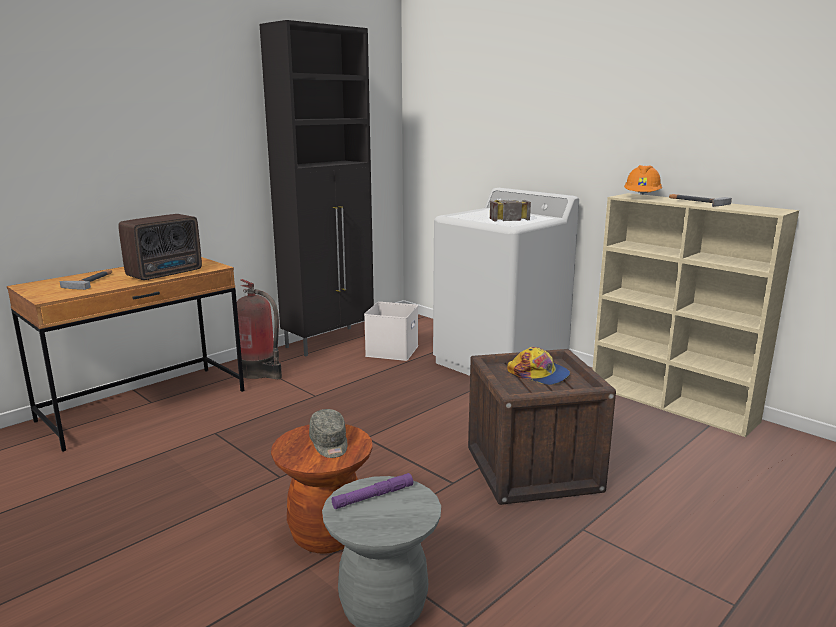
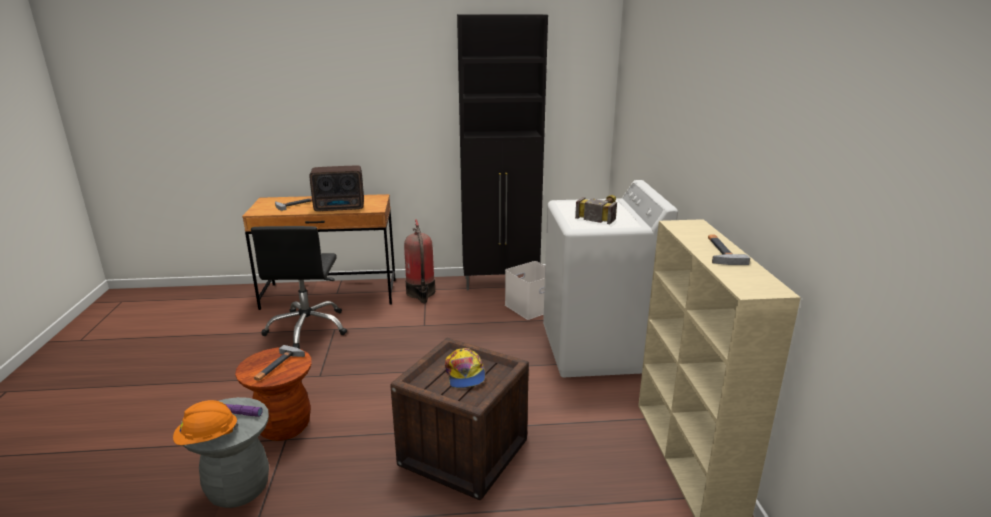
camera: 40 degrees right, 5 degrees up
grey cap [309,409,347,458] -> hammer [254,345,305,381]
orange hard hat [624,165,662,195] -> orange hard hat moved to [173,400,239,445]
none -> black office chair [251,226,347,349]

